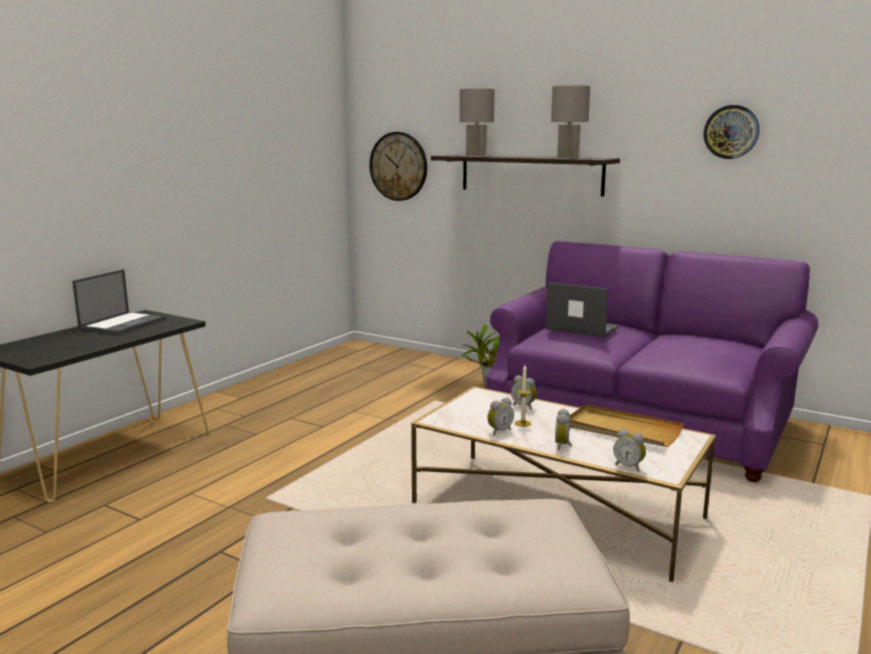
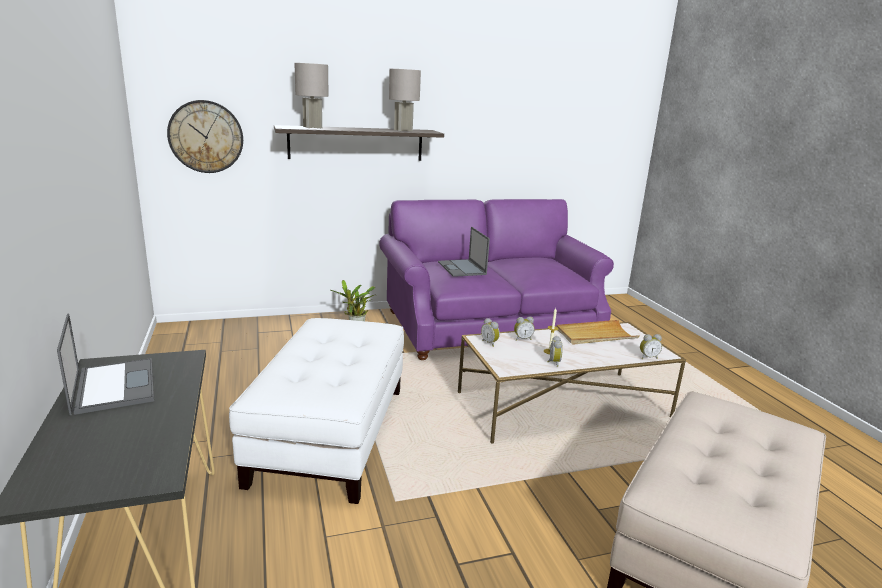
camera: 50 degrees left, 5 degrees up
laptop [546,282,619,338] -> laptop turned 90 degrees counterclockwise [438,227,490,277]
alarm clock [555,409,572,450] -> alarm clock moved to [481,318,500,347]
wall clock [703,105,759,159] -> none
none -> white ottoman [229,318,404,504]

